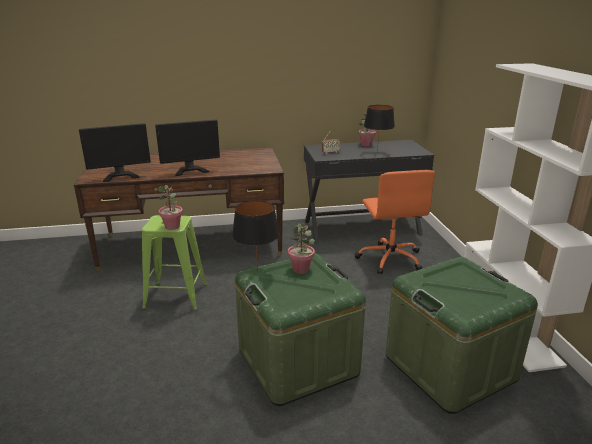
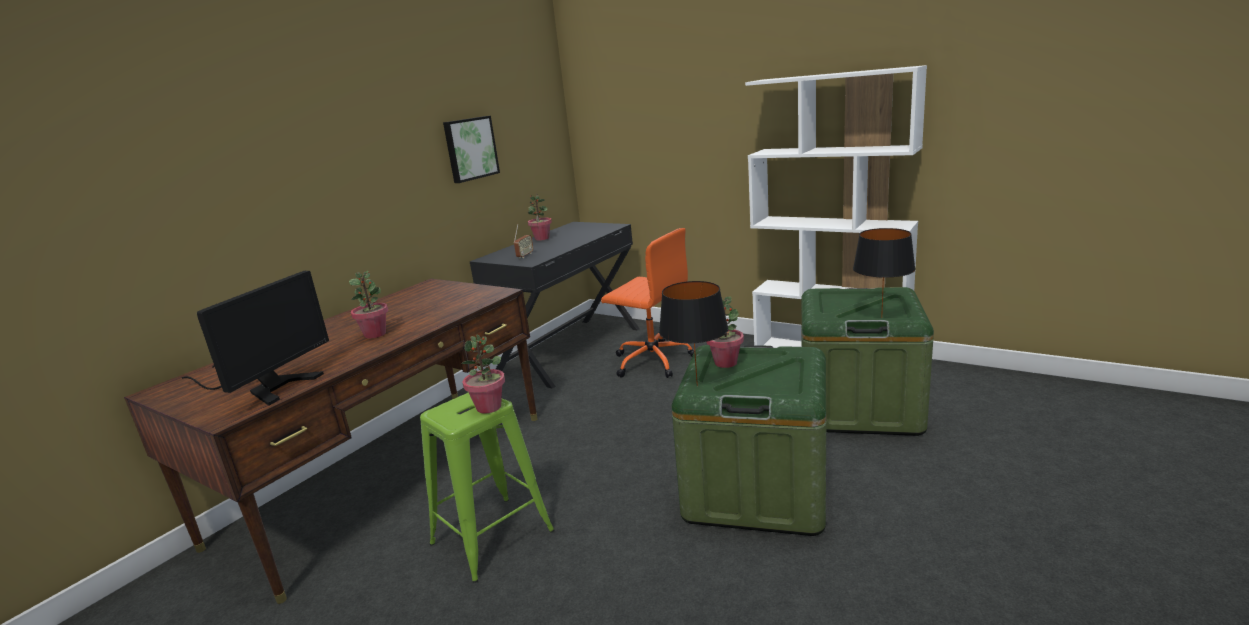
camera: 45 degrees left, 5 degrees down
monitor [155,120,220,176] -> potted plant [349,271,388,339]
black table lamp [364,105,395,153] -> black table lamp moved to [853,228,916,318]
none -> picture [443,116,500,183]

